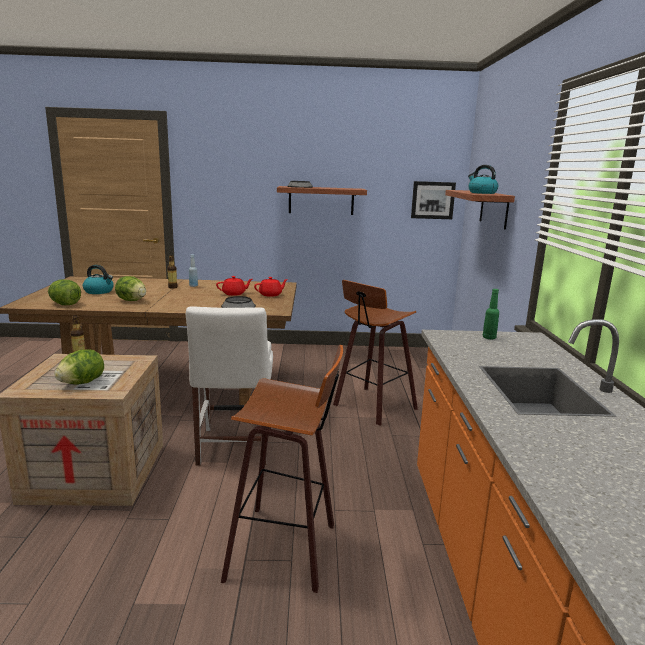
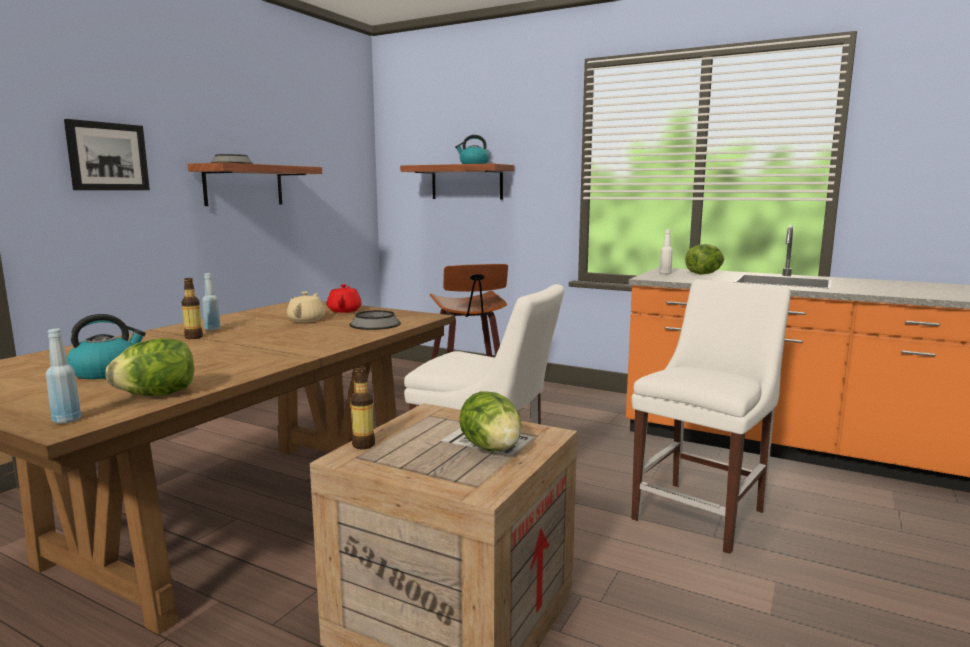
camera: 60 degrees left, 5 degrees down
lettuce [115,276,146,301] -> lettuce moved to [685,244,724,275]
red teapot [216,276,252,296] -> beige teapot [287,292,325,322]
stool [221,345,343,593] -> white chair [631,279,791,554]
picture [411,181,456,219] -> picture moved to [64,119,150,190]
green bottle [483,289,499,339] -> white bottle [659,229,673,274]
none -> blue bottle [46,329,81,424]

